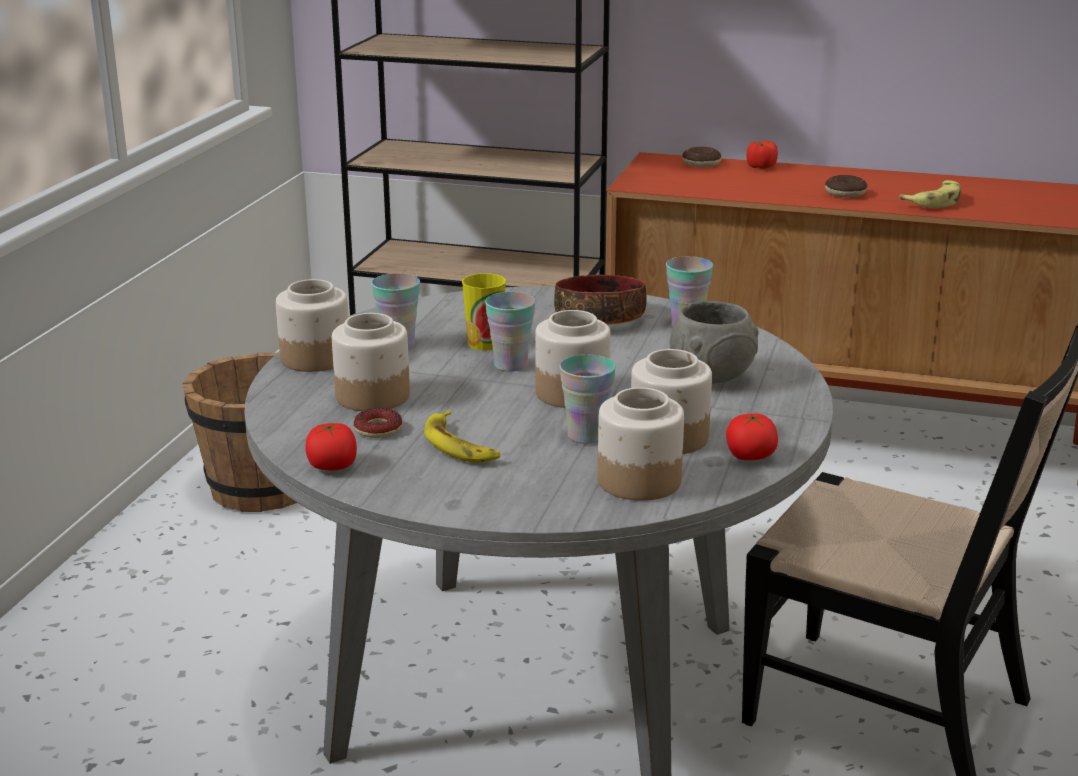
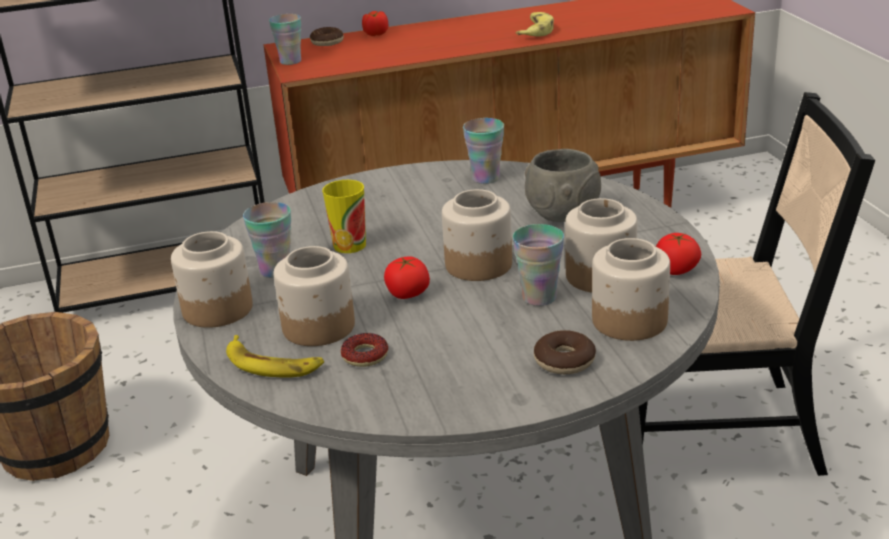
camera: 30 degrees left, 5 degrees up
tomato [305,423,357,470] -> tomato moved to [384,256,430,299]
banana [424,410,500,463] -> banana moved to [226,335,324,378]
cup [485,292,535,372] -> cup moved to [269,14,301,65]
bowl [554,275,647,325] -> none
donut [825,175,867,198] -> donut moved to [534,330,596,374]

